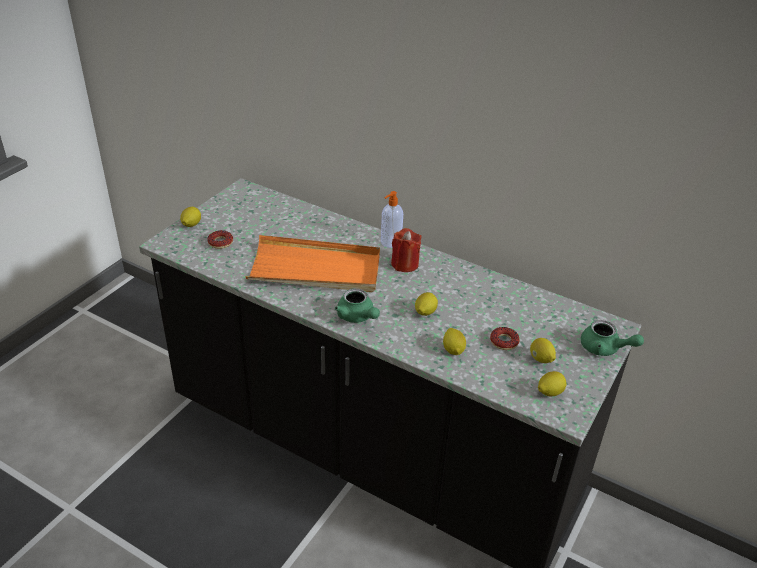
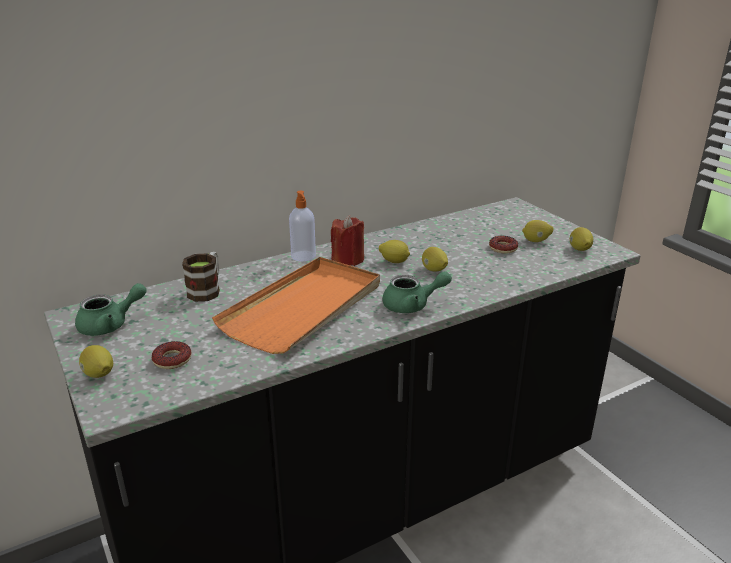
camera: 60 degrees left, 10 degrees down
lemon [443,328,466,355] -> lemon moved to [379,240,410,263]
green teapot [581,320,644,356] -> green teapot moved to [75,283,147,336]
none -> mug [182,252,220,302]

